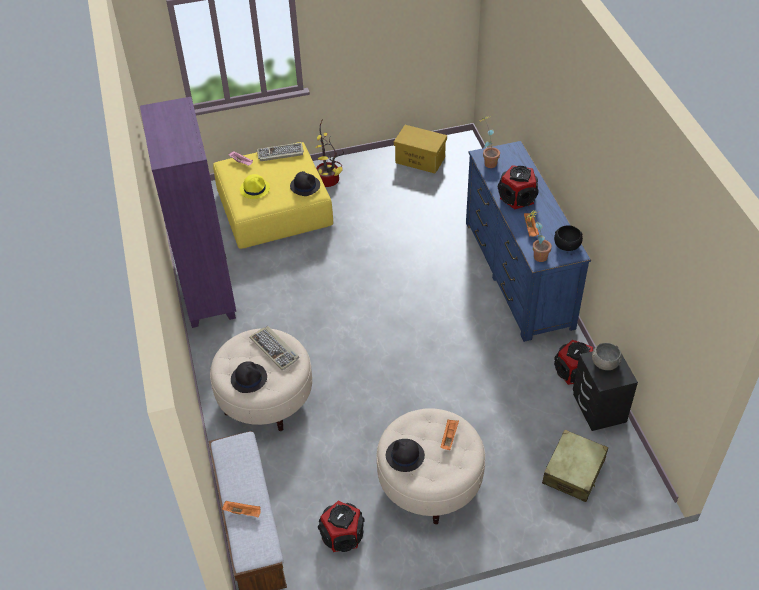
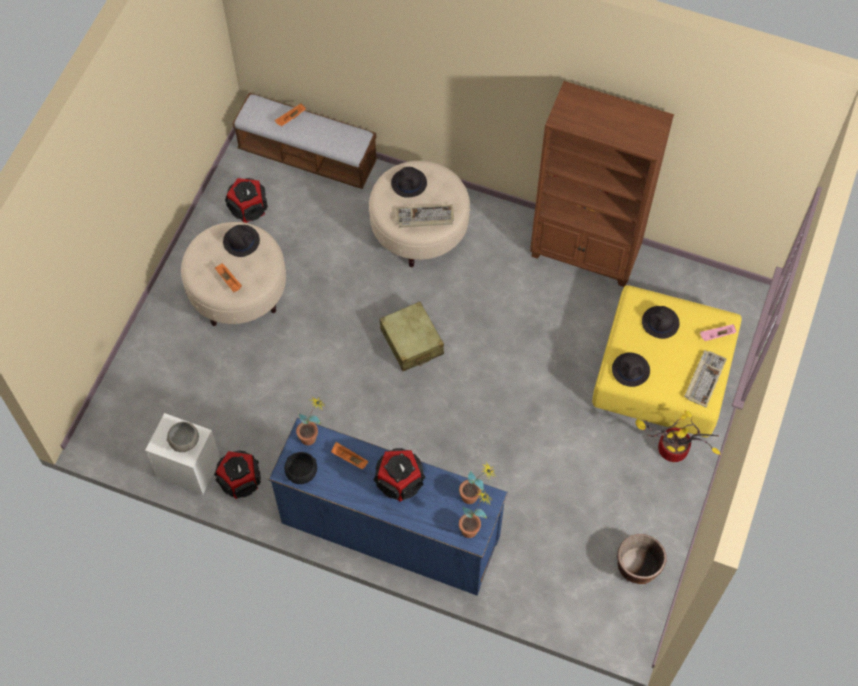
camera: 125 degrees right, 15 degrees up
purple bookcase [140,97,236,328] -> brown bookcase [530,81,674,287]
yellow hat [240,174,270,199] -> black hat [642,306,680,339]
yellow storage box [394,125,447,174] -> brown planter [617,534,667,584]
beige suitcase [542,430,608,502] -> beige suitcase moved to [379,301,444,371]
black nightstand [573,346,638,431] -> white nightstand [145,413,220,495]
none -> potted plant [459,491,493,538]

